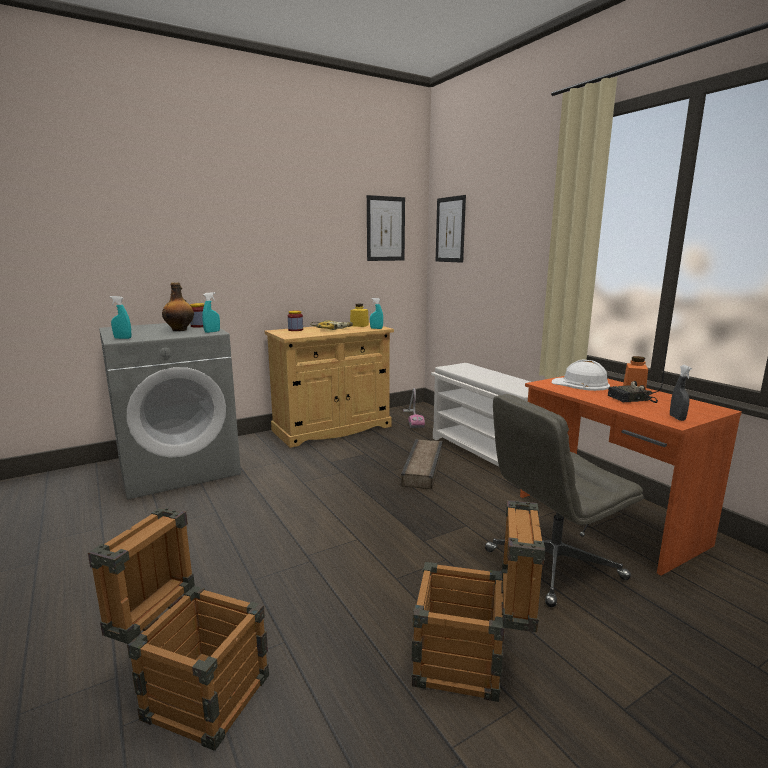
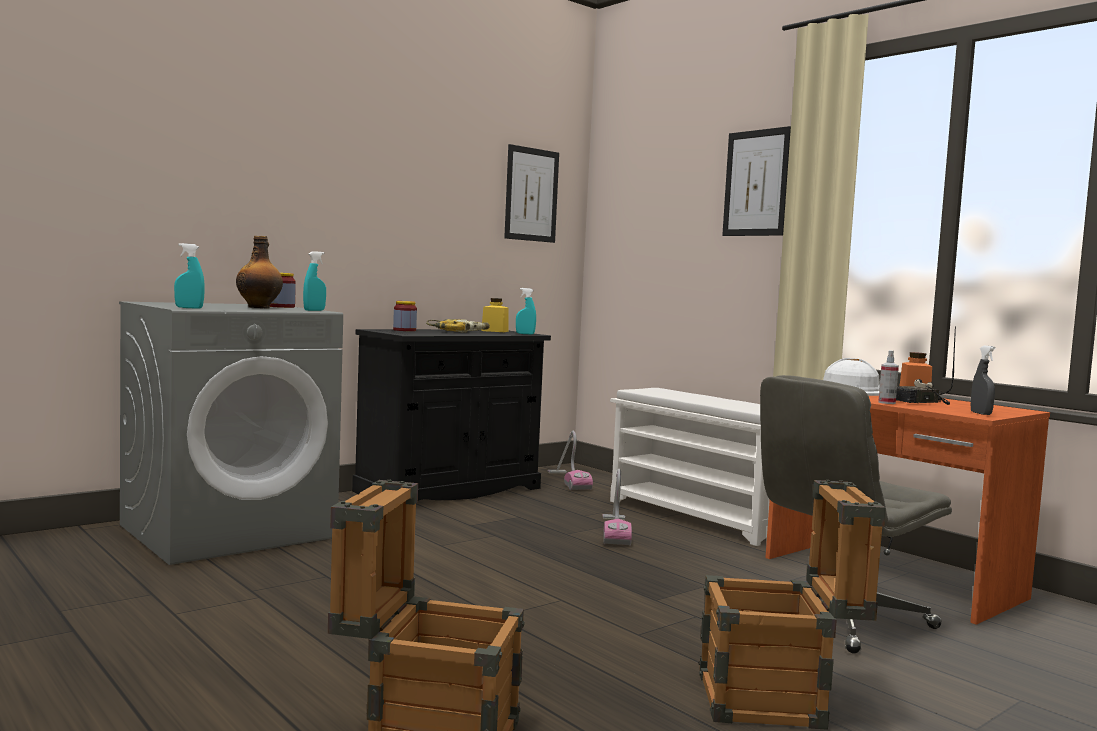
camera: 10 degrees left, 10 degrees down
beige cabinet [265,323,394,448] -> black cabinet [352,329,551,501]
crate [401,439,442,489] -> vacuum cleaner [602,469,632,546]
picture [436,195,466,263] -> picture moved to [722,126,791,236]
none -> spray bottle [878,350,899,404]

